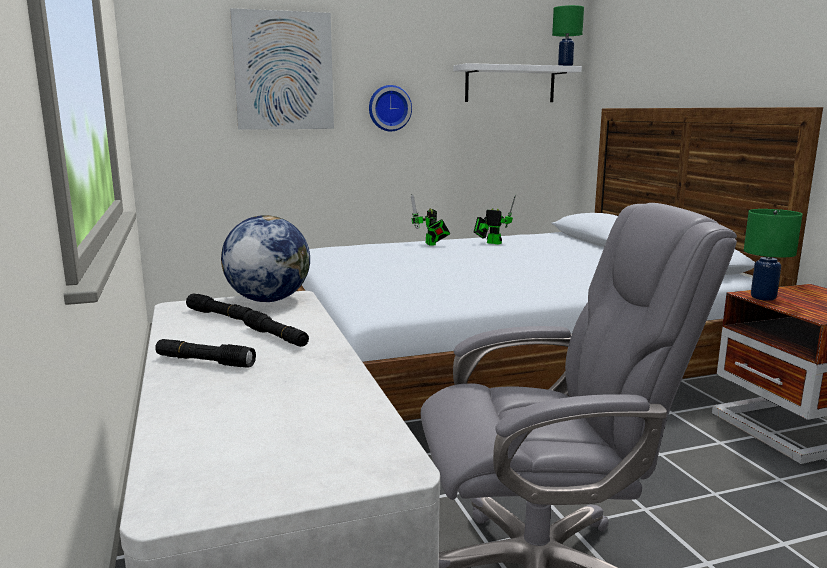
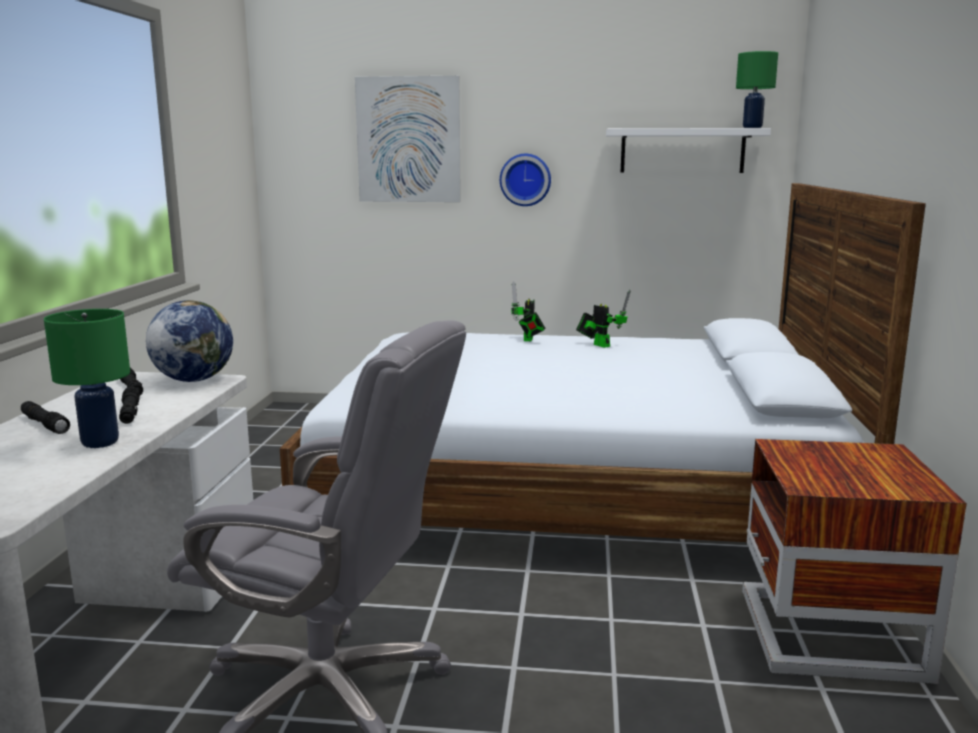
camera: 25 degrees right, 0 degrees up
green table lamp [744,209,803,301] -> green table lamp moved to [44,309,130,448]

